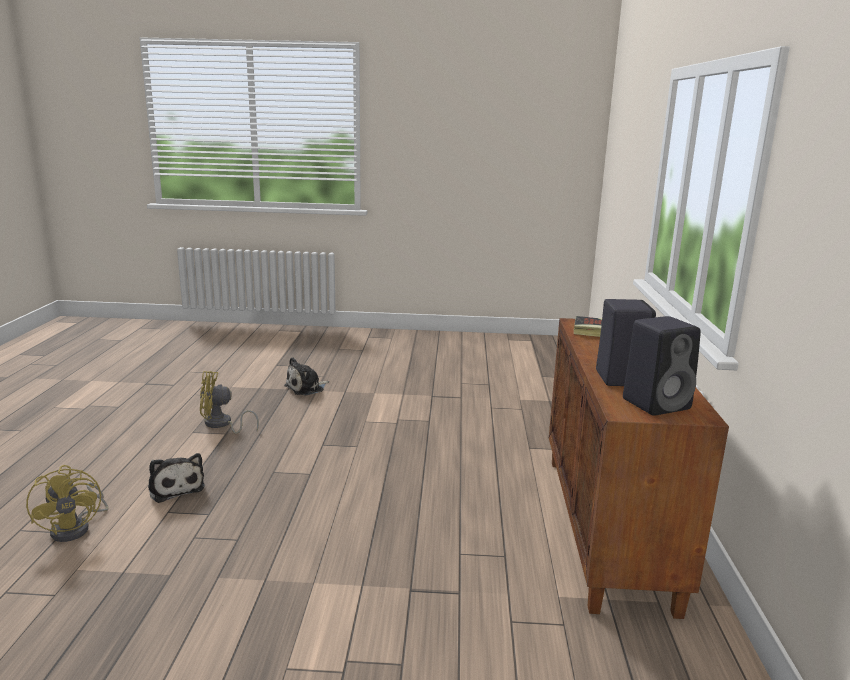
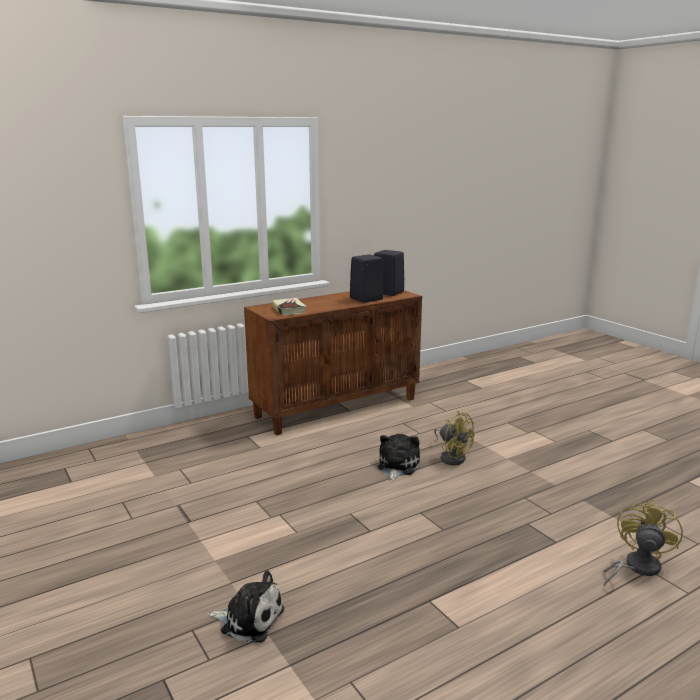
camera: 125 degrees left, 0 degrees up
plush toy [148,453,205,503] -> plush toy moved to [377,434,420,481]
yellow fan [200,371,259,434] -> yellow fan moved to [434,411,475,465]

